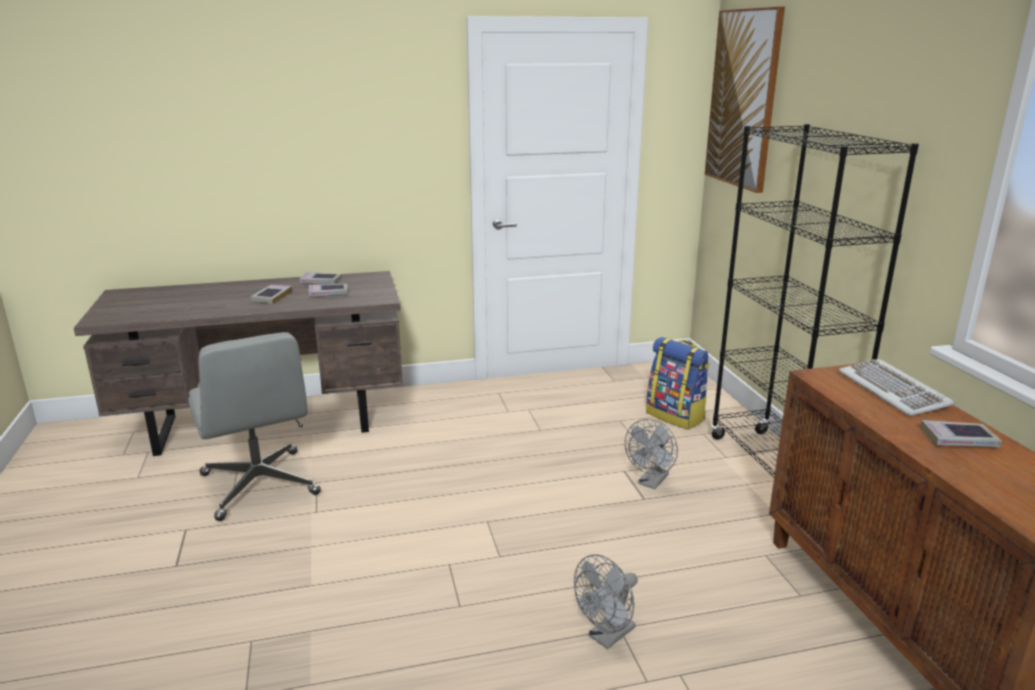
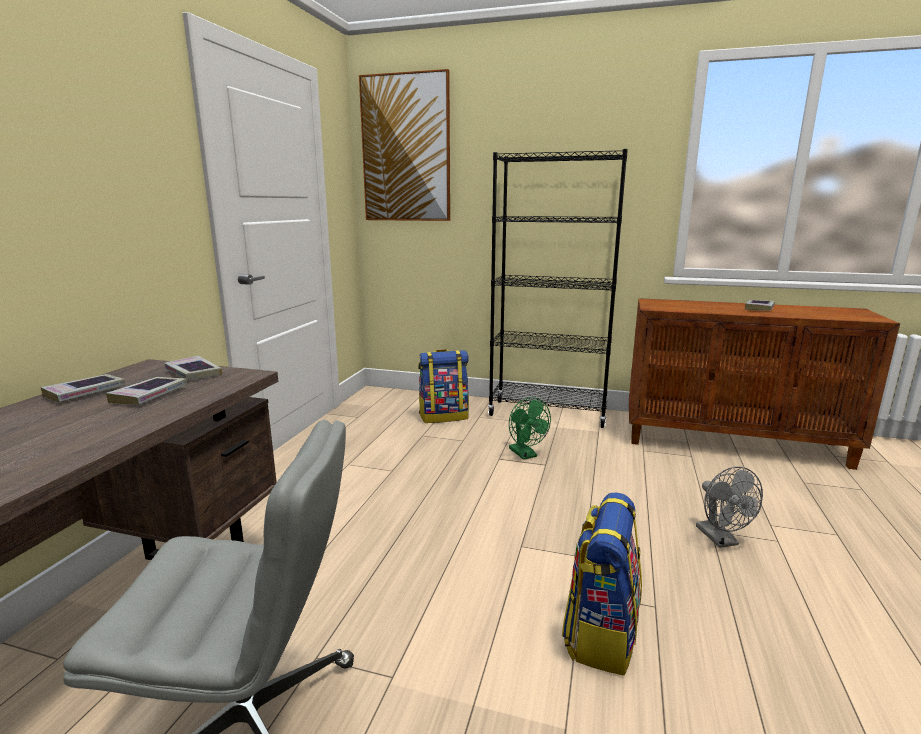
camera: 60 degrees left, 5 degrees down
book [251,285,292,304] -> book moved to [165,356,222,380]
grey fan [625,419,678,489] -> green fan [509,397,551,460]
keyboard [839,359,955,416] -> none
none -> backpack [562,492,642,676]

